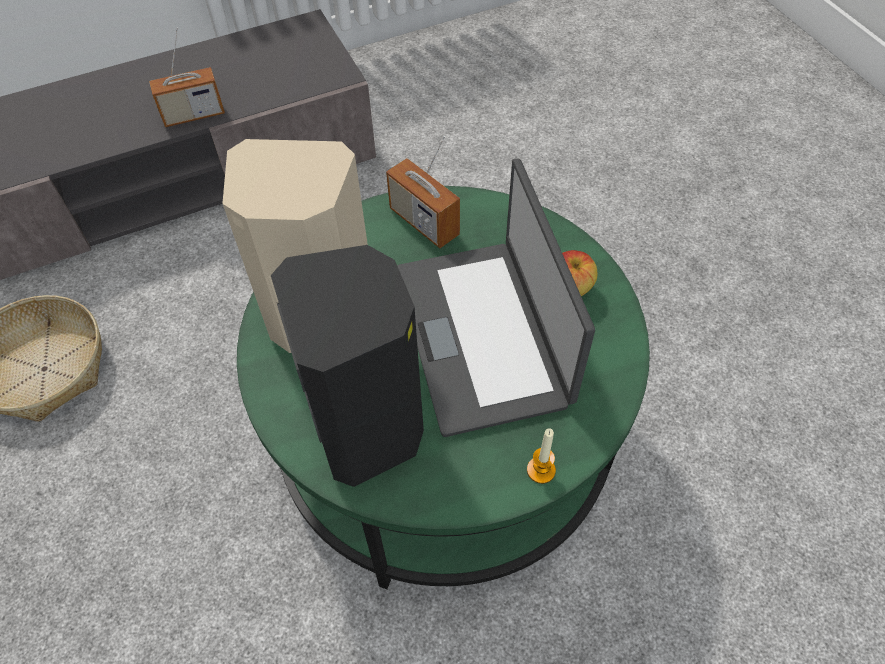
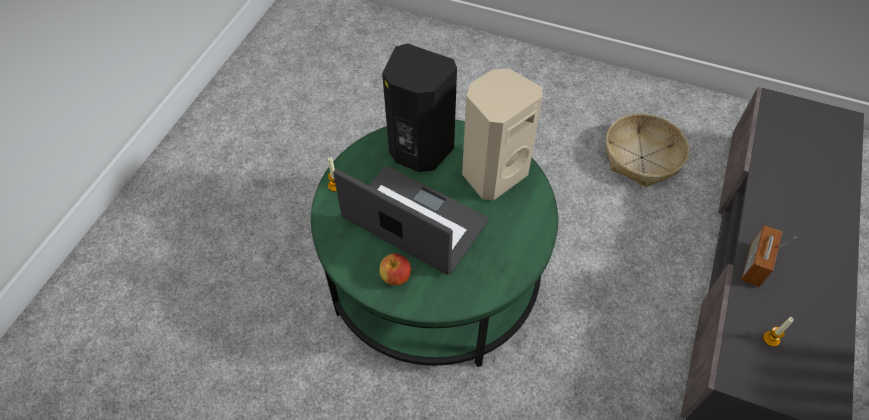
camera: 135 degrees right, 0 degrees up
radio [386,136,460,248] -> none
none -> candle [763,317,794,347]

